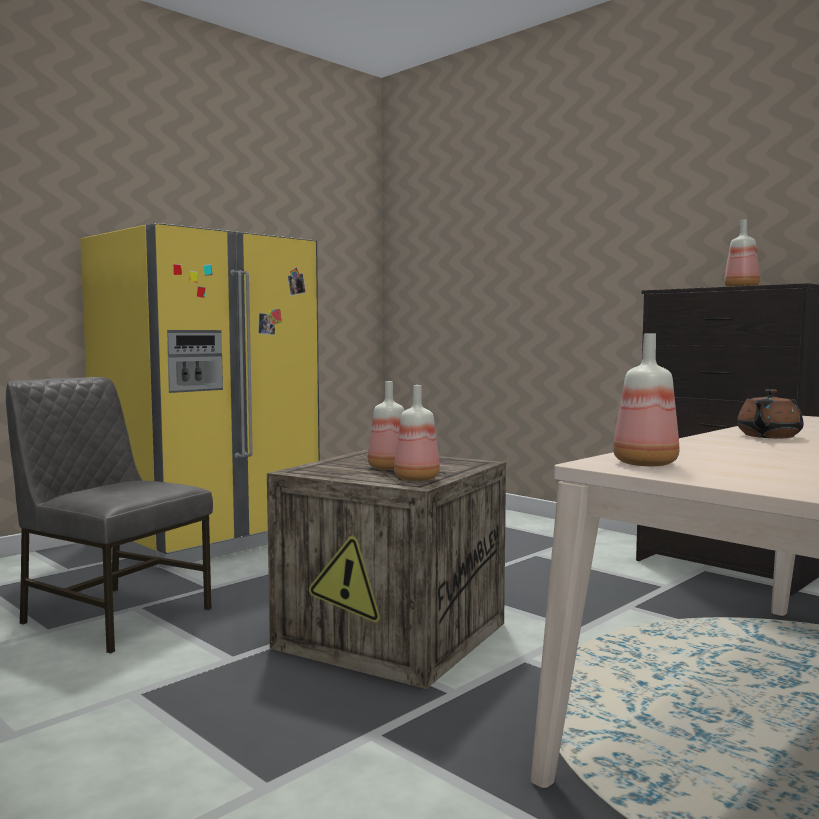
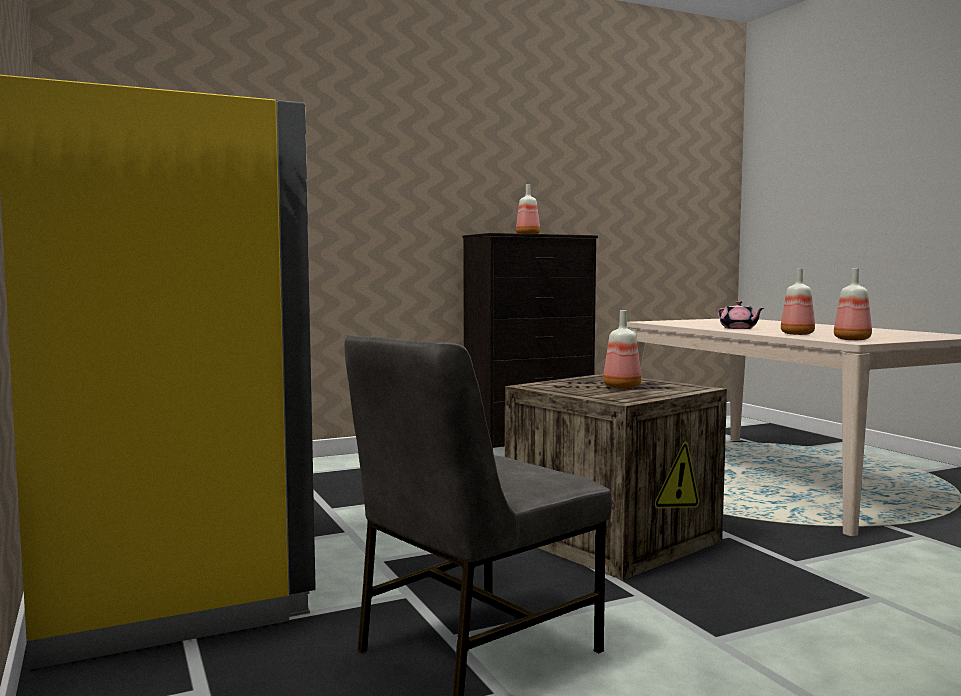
camera: 70 degrees left, 0 degrees up
bottle [394,385,440,481] -> bottle moved to [781,268,815,335]
brown teapot [737,389,804,438] -> pink teapot [717,301,764,329]

